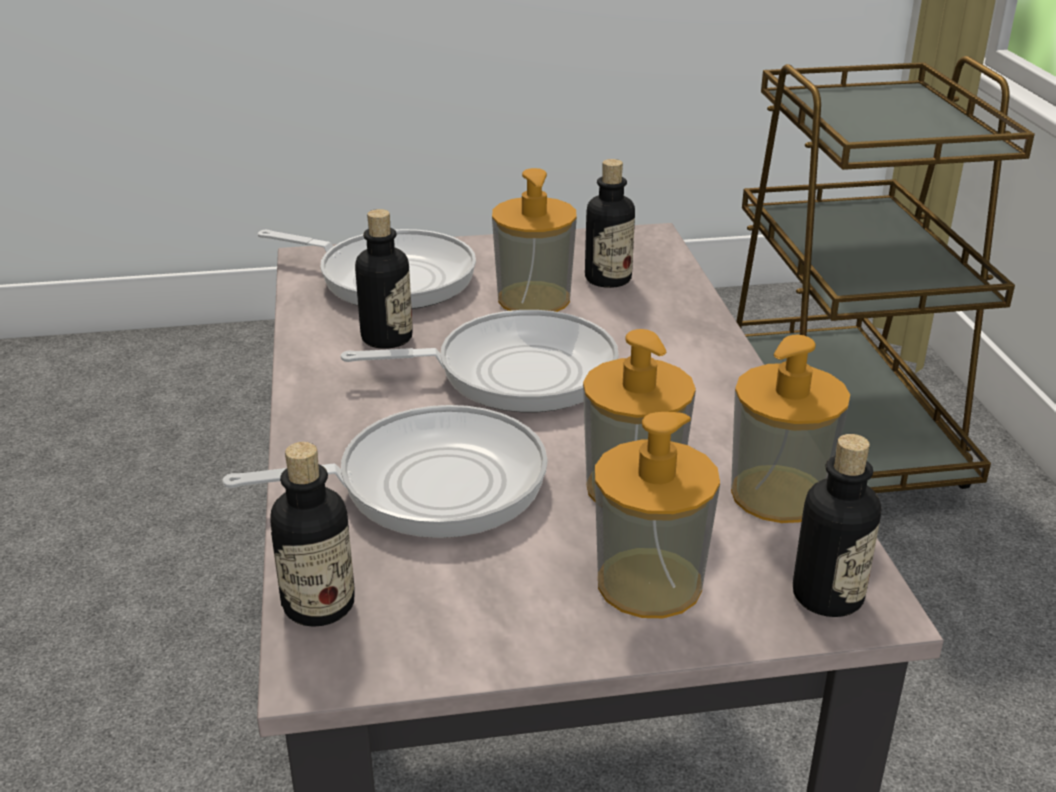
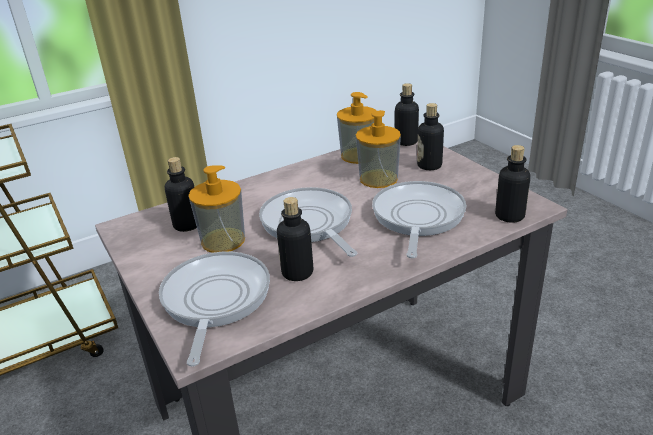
camera: 110 degrees left, 0 degrees up
frying pan [222,405,548,538] -> frying pan turned 45 degrees clockwise [372,181,466,258]
soap dispenser [595,412,720,618] -> bottle [417,103,444,170]

